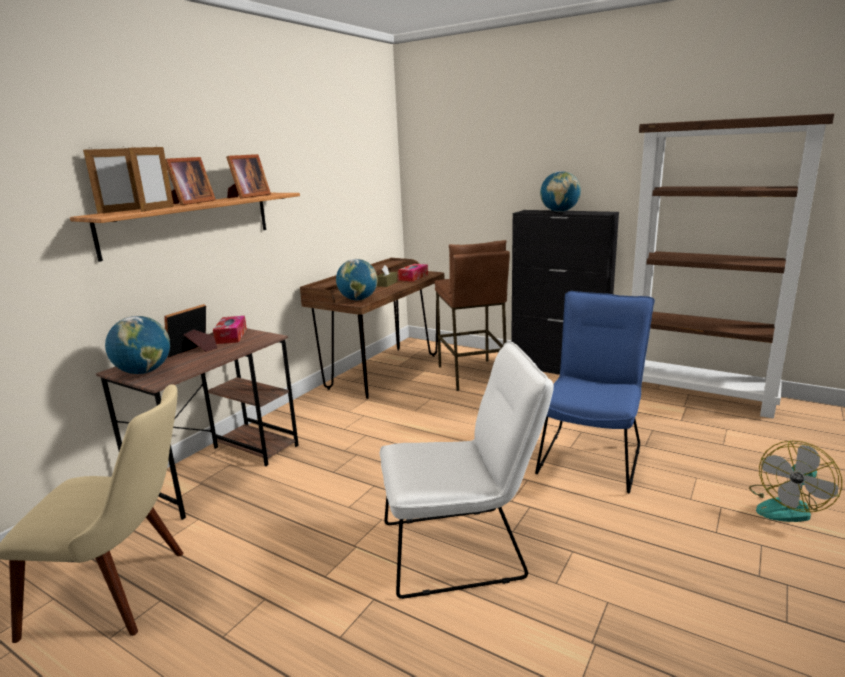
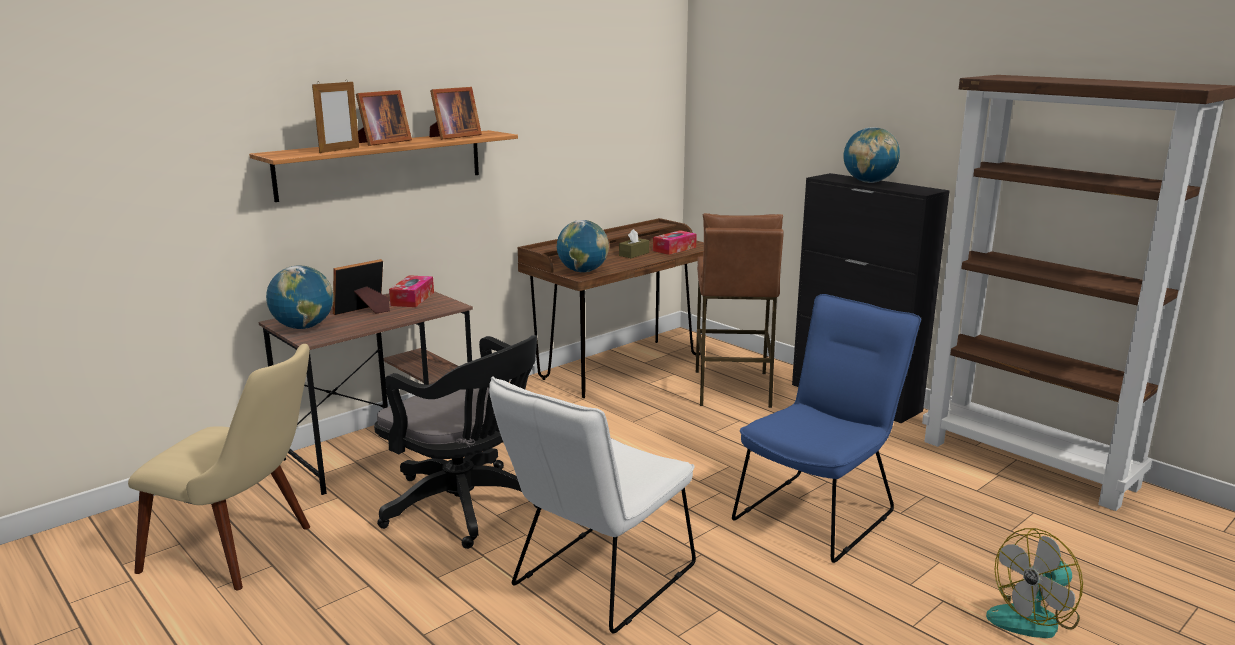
camera: 15 degrees right, 0 degrees up
picture frame [83,146,140,214] -> none
white chair [380,342,554,599] -> white chair turned 120 degrees clockwise [489,376,696,633]
none -> black office chair [374,335,538,549]

